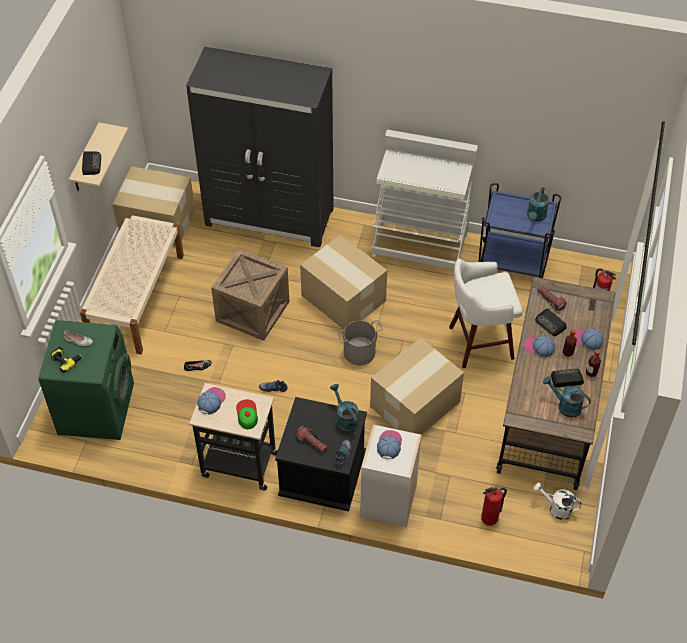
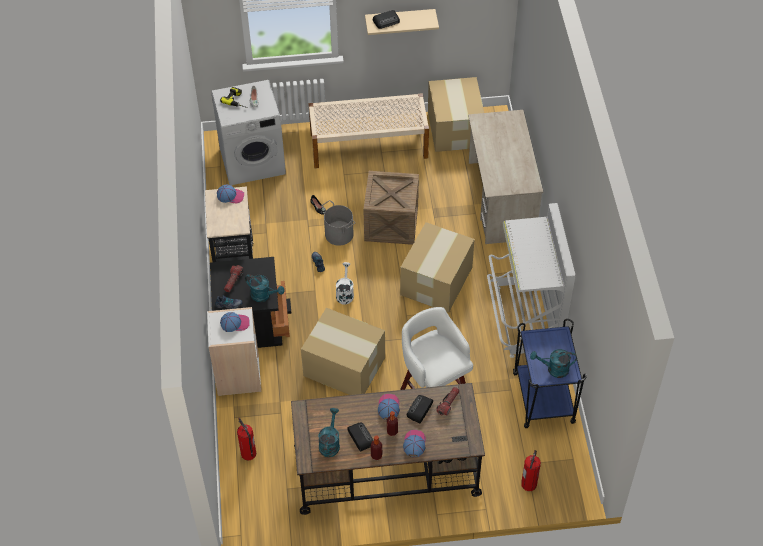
camera: 70 degrees right, 0 degrees up
green washing machine [38,320,134,440] -> white washing machine [211,80,286,185]
black cabinet [186,47,334,247] -> beige desk [468,110,543,244]
cap [236,399,258,429] -> none
turquoise watering can [330,384,359,433] -> turquoise watering can turned 75 degrees clockwise [245,274,285,302]
grey bucket [337,320,383,365] -> grey bucket moved to [322,200,355,246]
white watering can [533,483,581,520] -> white watering can moved to [336,262,354,305]

